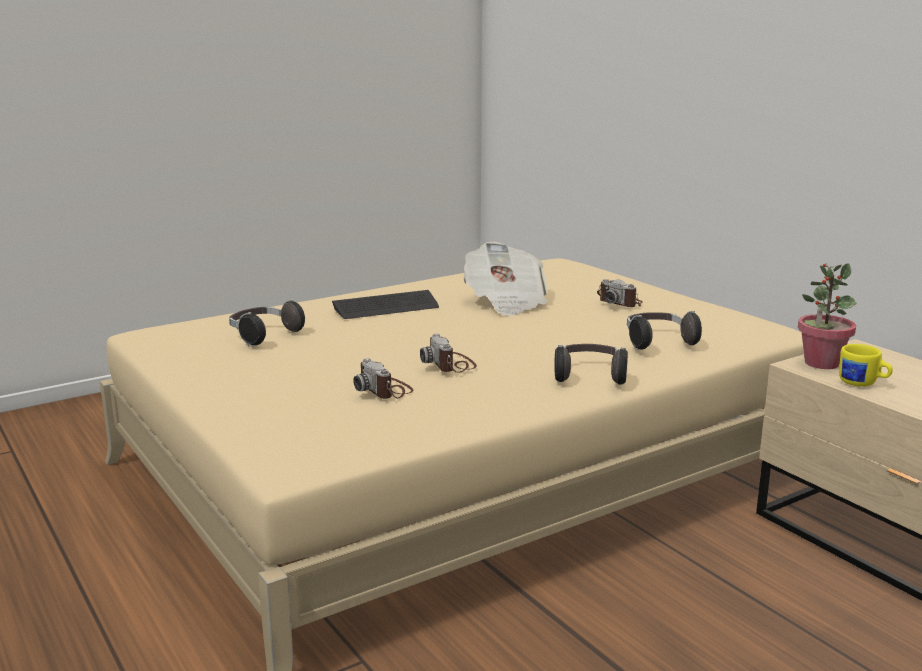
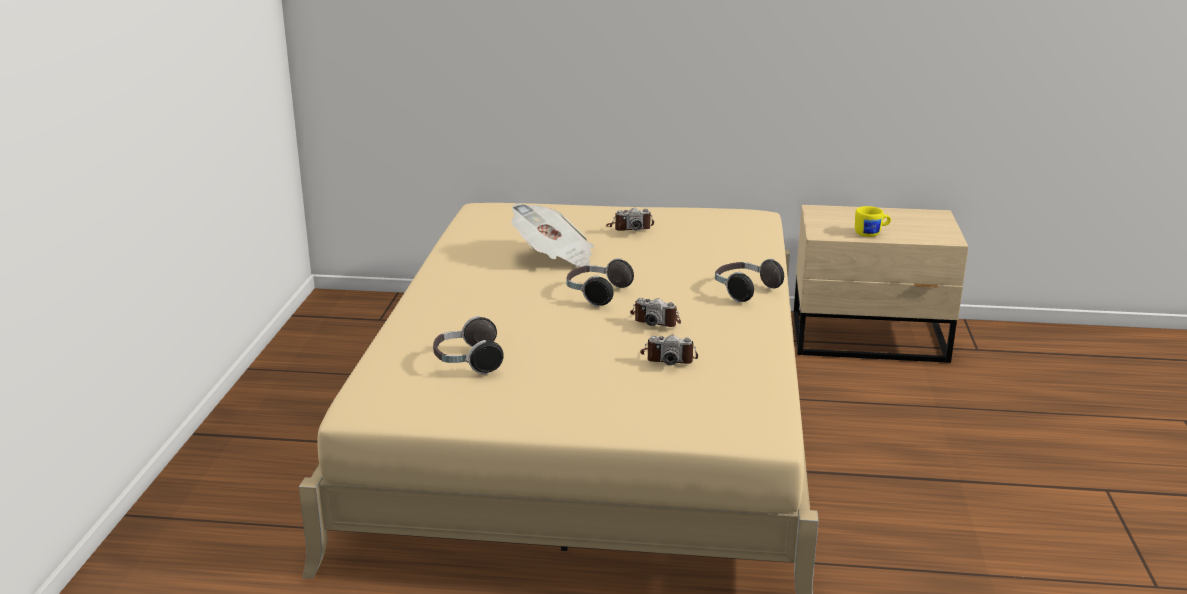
camera: 50 degrees left, 5 degrees up
keyboard [332,290,439,319] -> none
headphones [627,311,702,350] -> headphones moved to [567,258,634,307]
potted plant [798,263,856,369] -> none

